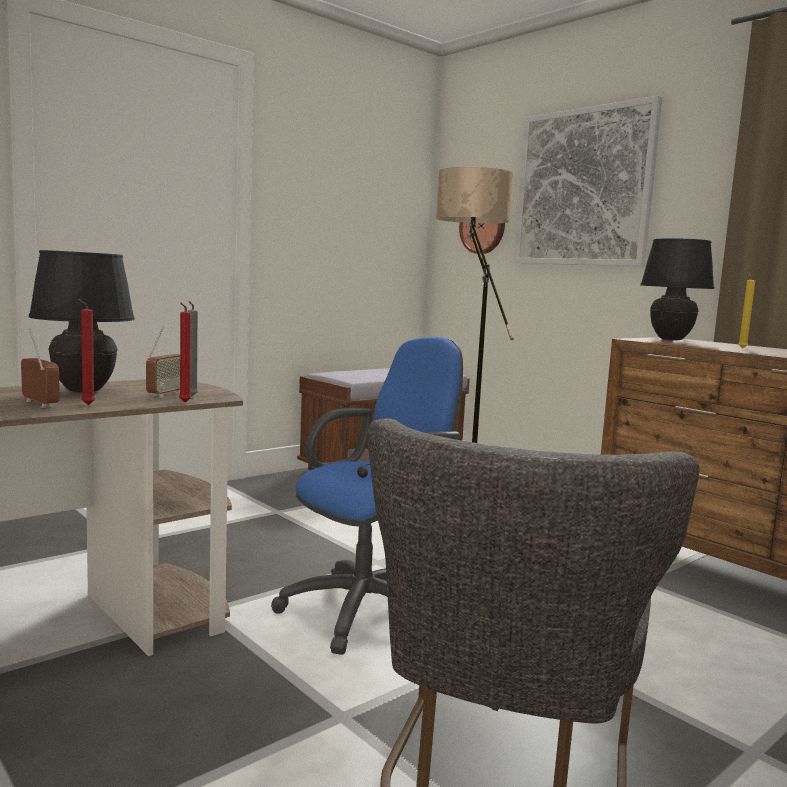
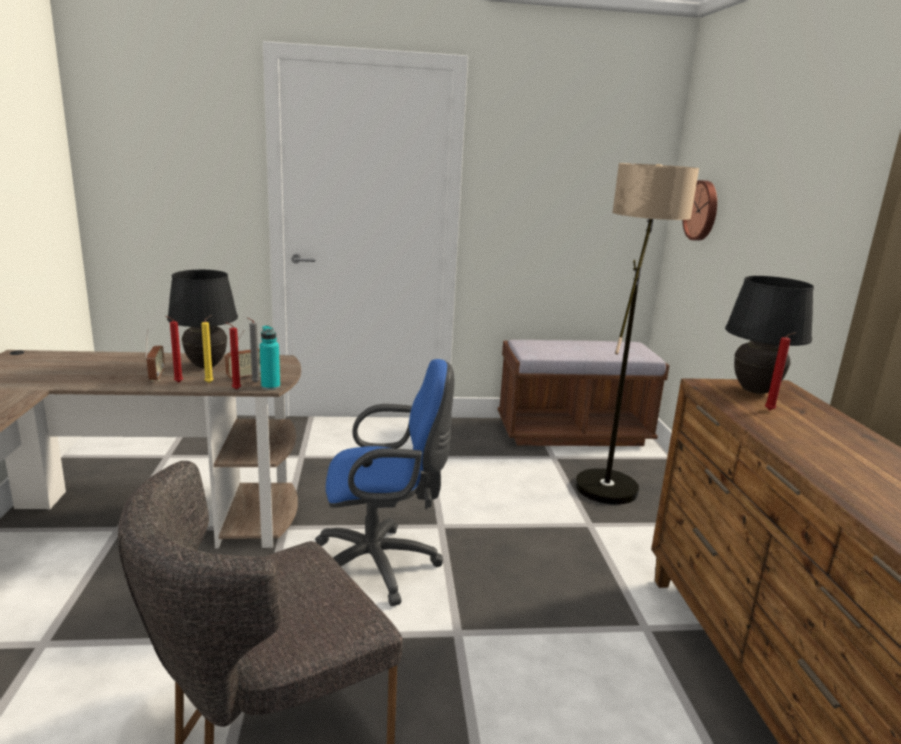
camera: 35 degrees right, 10 degrees up
picture [514,96,662,266] -> none
yellow candle [738,273,755,349] -> yellow candle moved to [201,315,214,383]
none -> turquoise bottle [260,325,280,390]
none -> red candle [765,332,797,411]

